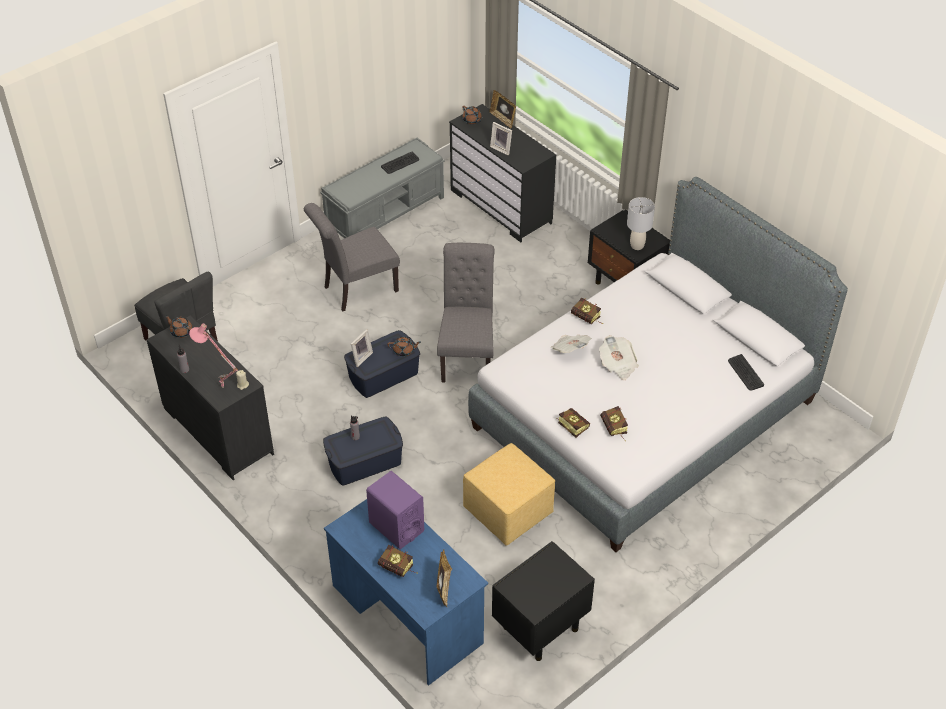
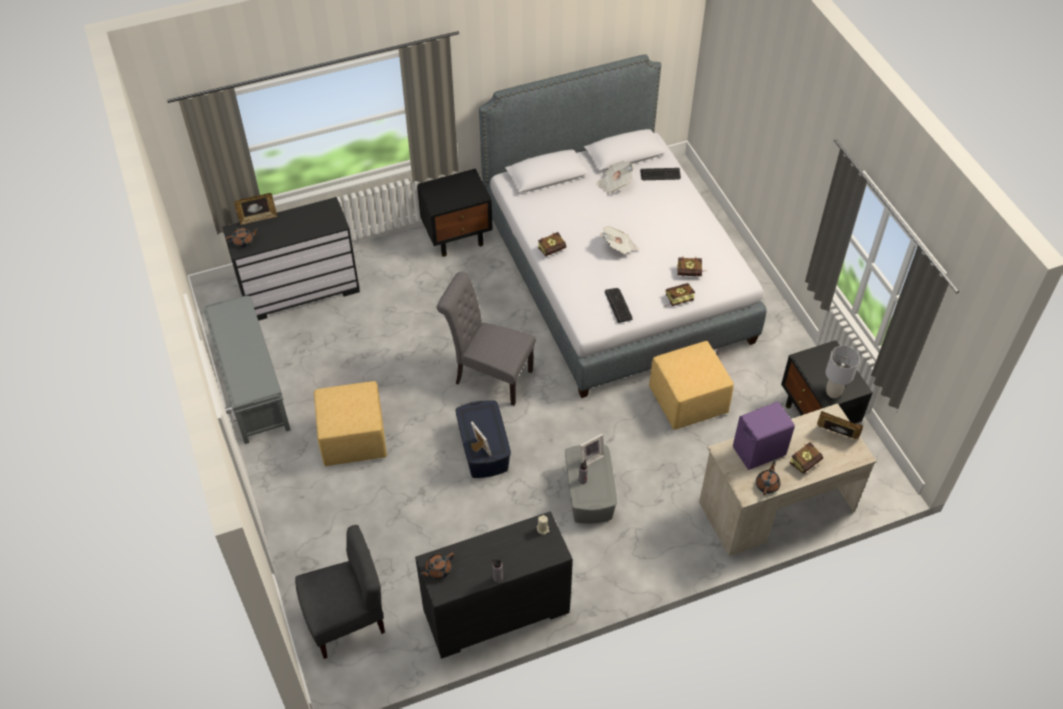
camera: 70 degrees left, 5 degrees up
pink table lamp [189,324,238,387] -> none
grey chair [304,203,400,312] -> yellow ottoman [314,381,387,466]
blue storage box [323,417,403,486] -> grey storage box [565,445,617,524]
blue desk [324,499,488,686] -> beige desk [699,403,877,556]
keyboard [381,152,419,174] -> keyboard moved to [605,288,633,323]
brown teapot [387,336,421,356] -> brown teapot moved to [756,461,780,495]
picture frame [490,122,512,155] -> picture frame moved to [580,434,604,465]
newspaper [551,335,592,353] -> newspaper moved to [596,161,635,194]
grey table lamp [627,197,655,250] -> grey table lamp moved to [826,346,860,398]

